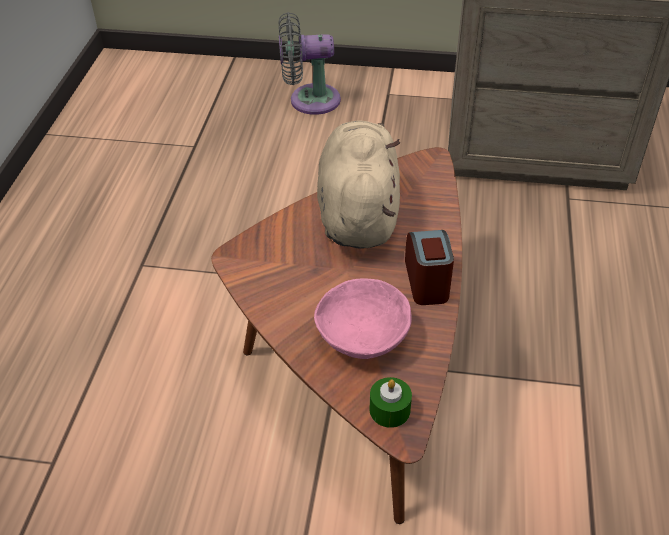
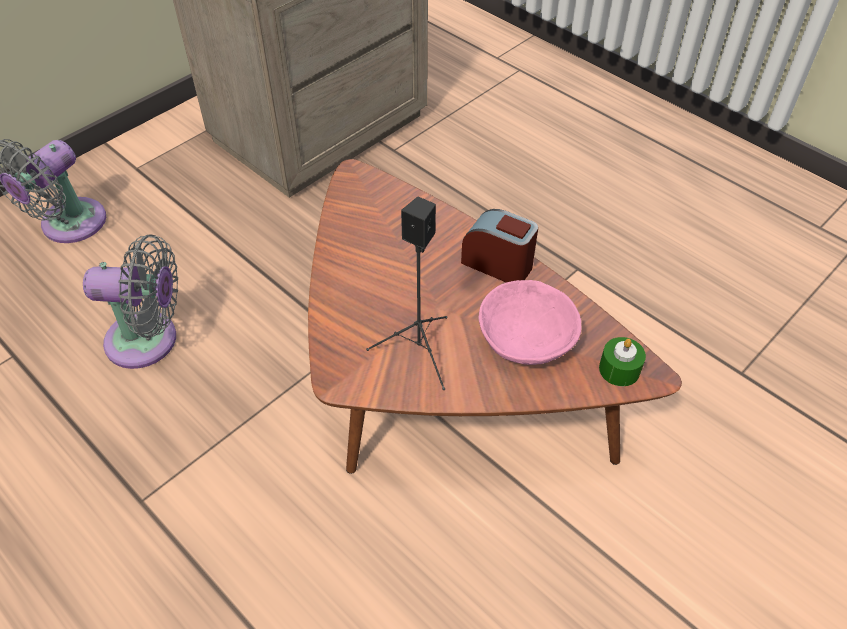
camera: 55 degrees left, 5 degrees up
beige plush toy [317,120,400,249] -> none
none -> grey fan [83,234,178,369]
none -> black speaker [366,196,447,390]

